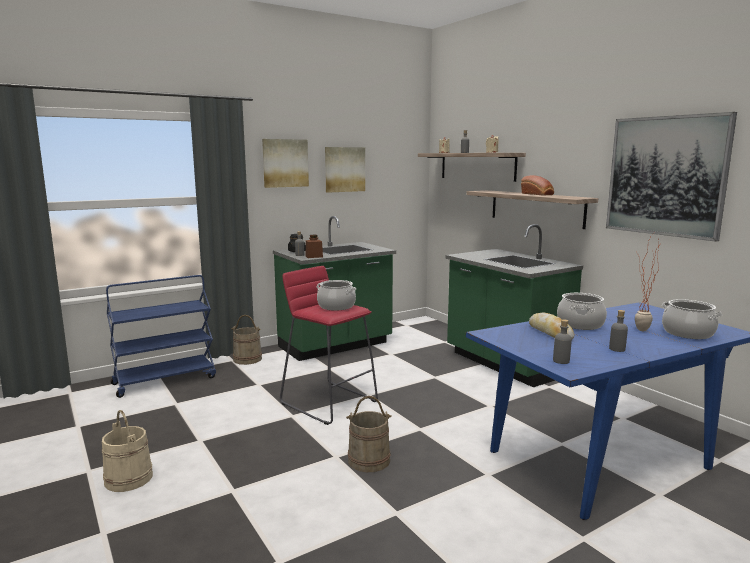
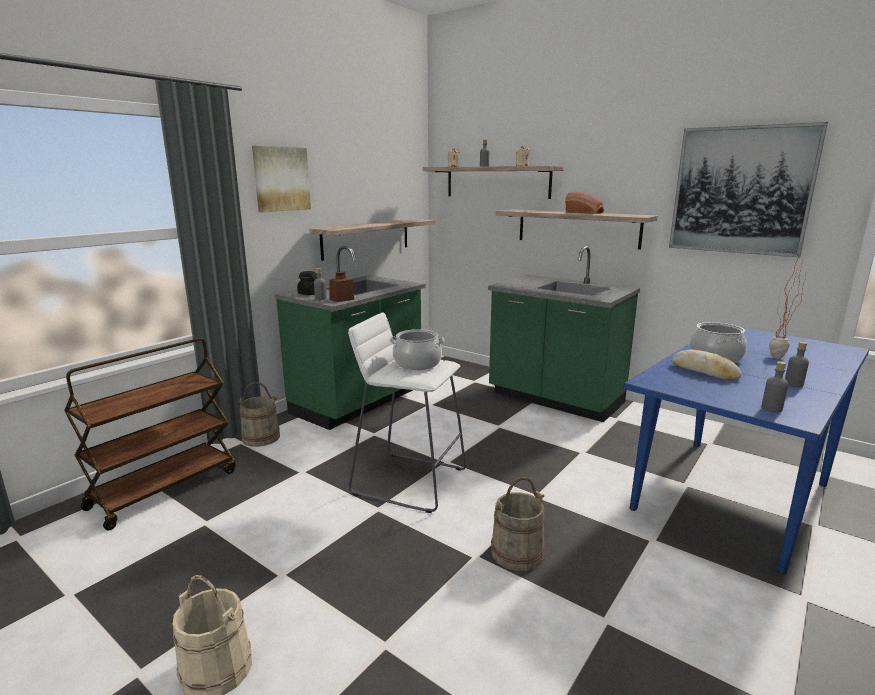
camera: 20 degrees left, 5 degrees up
blue cart [106,275,216,398] -> brown cart [64,338,236,530]
red stool [280,266,378,425] -> white stool [348,312,466,513]
picture [325,147,365,193] -> none
cooking pot [662,299,722,339] -> none
none -> shelf [310,219,435,261]

